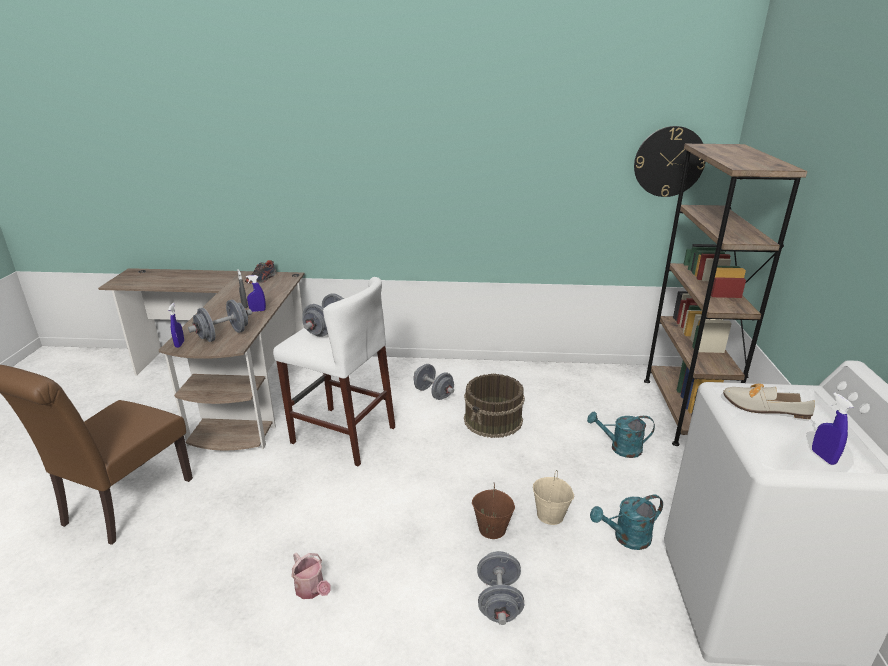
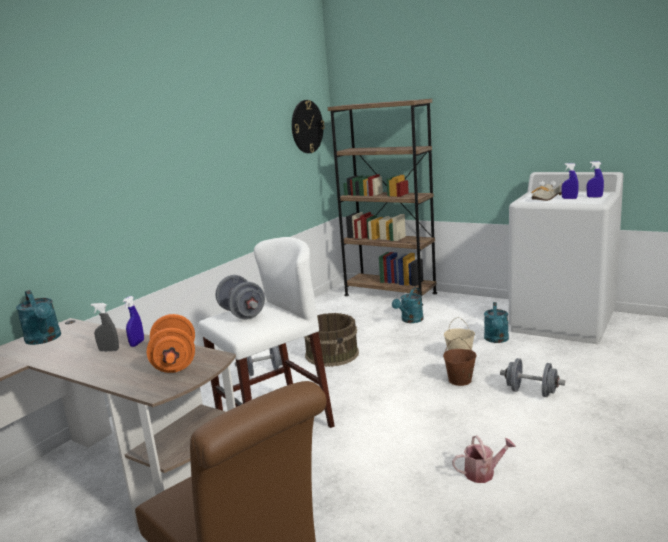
camera: 60 degrees left, 10 degrees down
blue spray bottle [168,303,184,348] -> blue spray bottle moved to [561,163,578,199]
grey dumbbell [188,300,252,342] -> orange dumbbell [147,314,195,373]
shoe [245,260,277,284] -> turquoise watering can [16,290,61,345]

